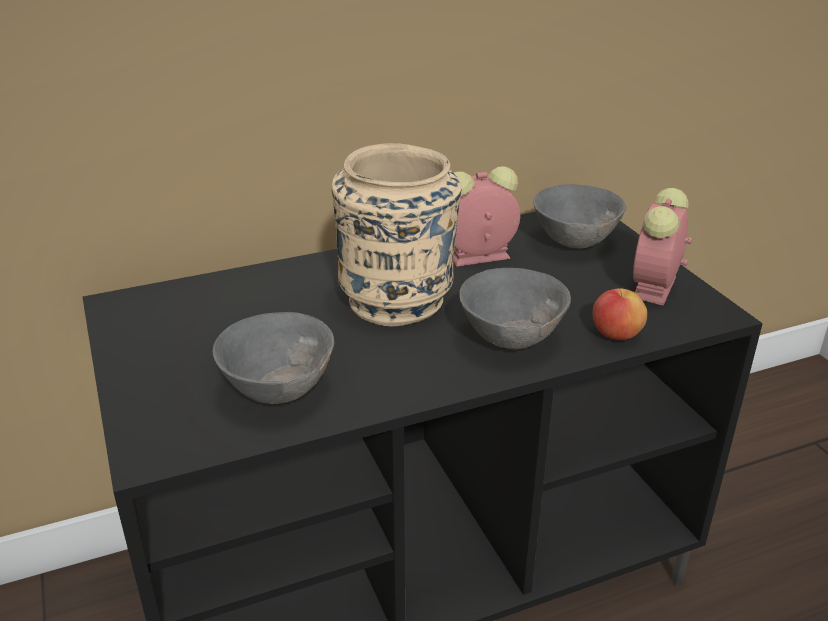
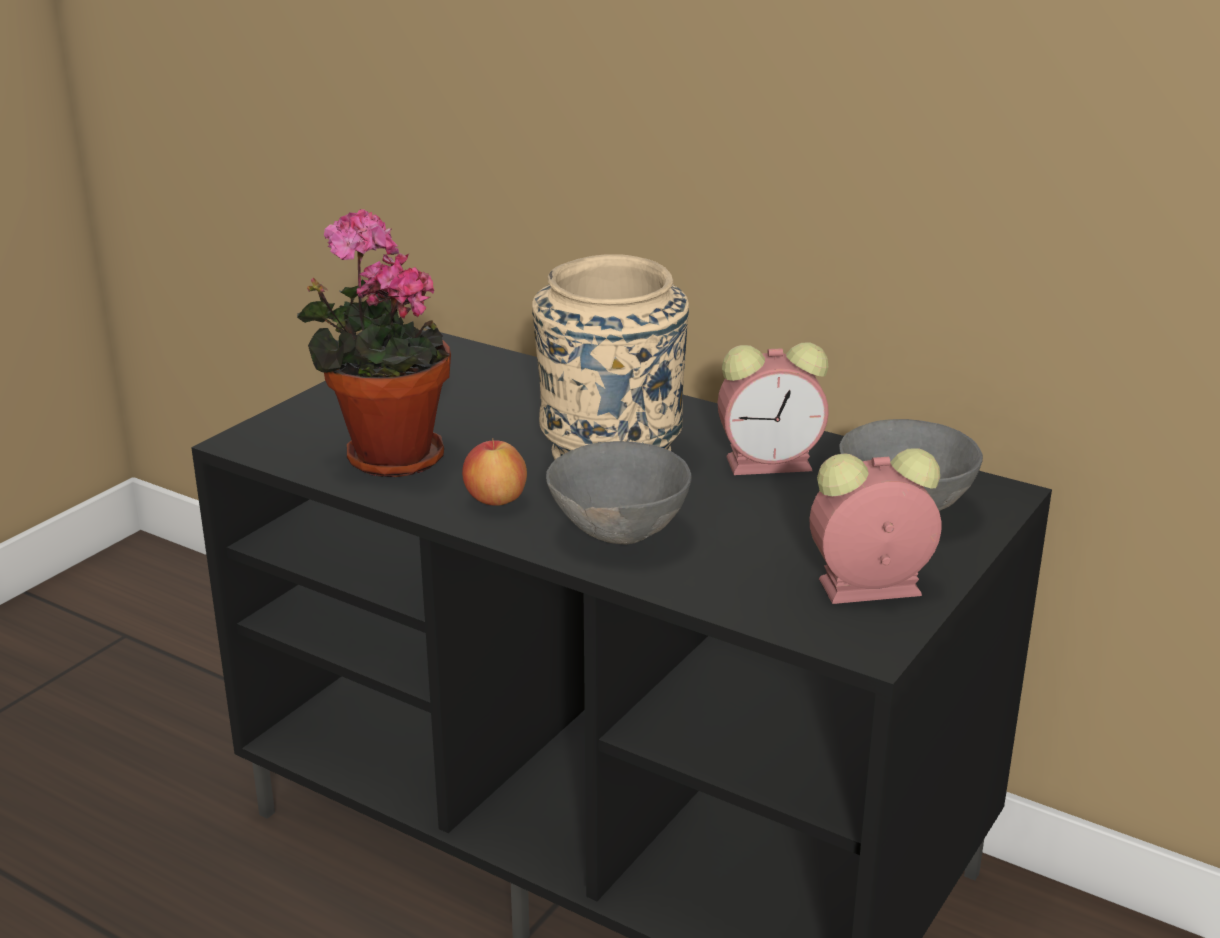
camera: 55 degrees right, 5 degrees down
grey bowl [213,312,334,404] -> potted plant [297,209,451,477]
alarm clock [453,166,520,267] -> alarm clock turned 135 degrees clockwise [717,342,829,475]
apple [593,288,647,340] -> apple moved to [462,439,527,506]

